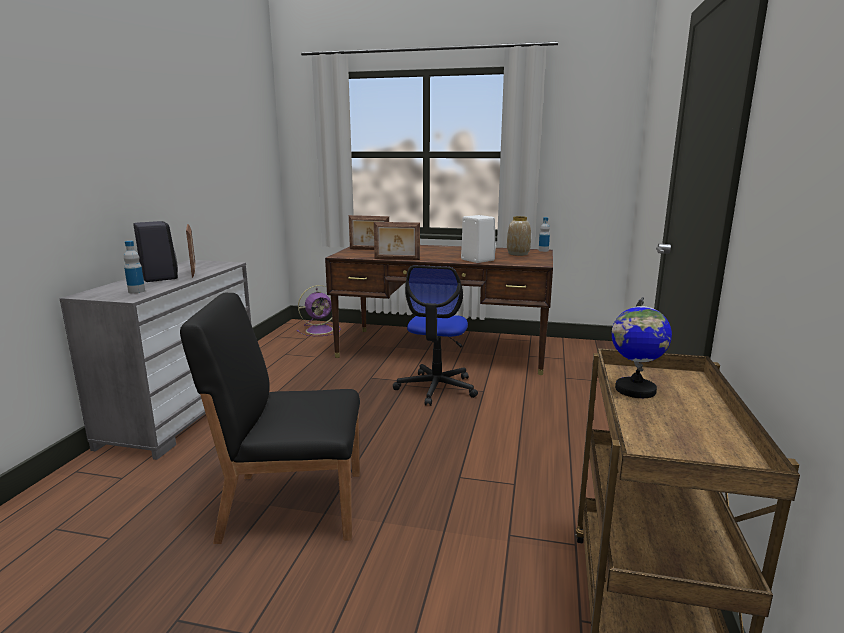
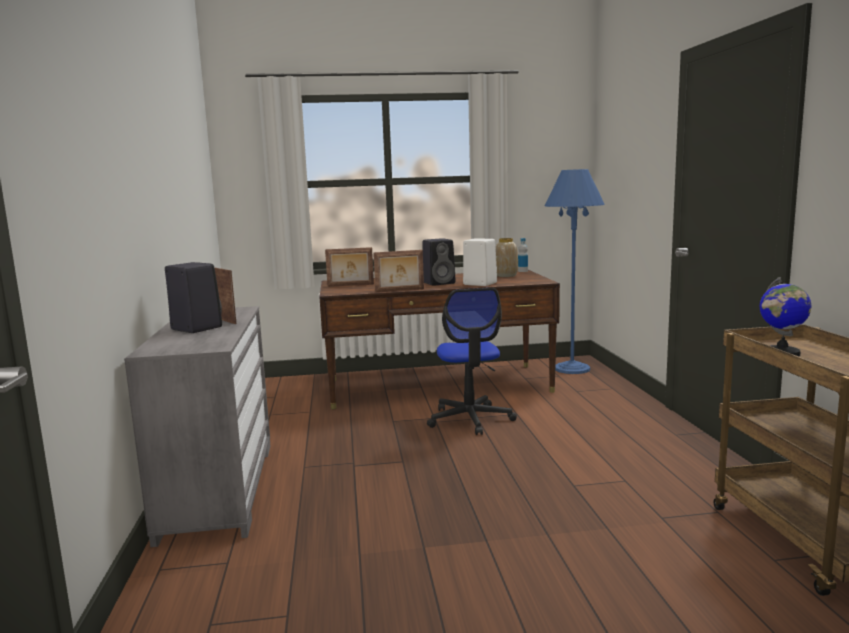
camera: 20 degrees left, 5 degrees down
bottle [124,241,145,293] -> none
black chair [180,293,360,544] -> none
purple fan [297,285,341,336] -> none
none -> black speaker [422,238,455,286]
none -> blue floor lamp [545,169,605,374]

